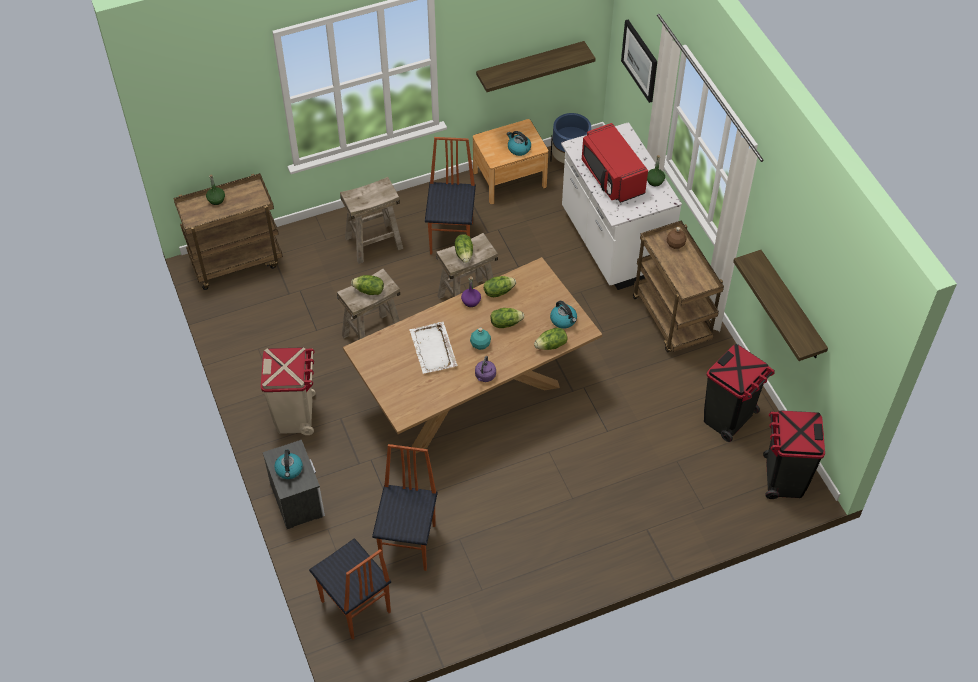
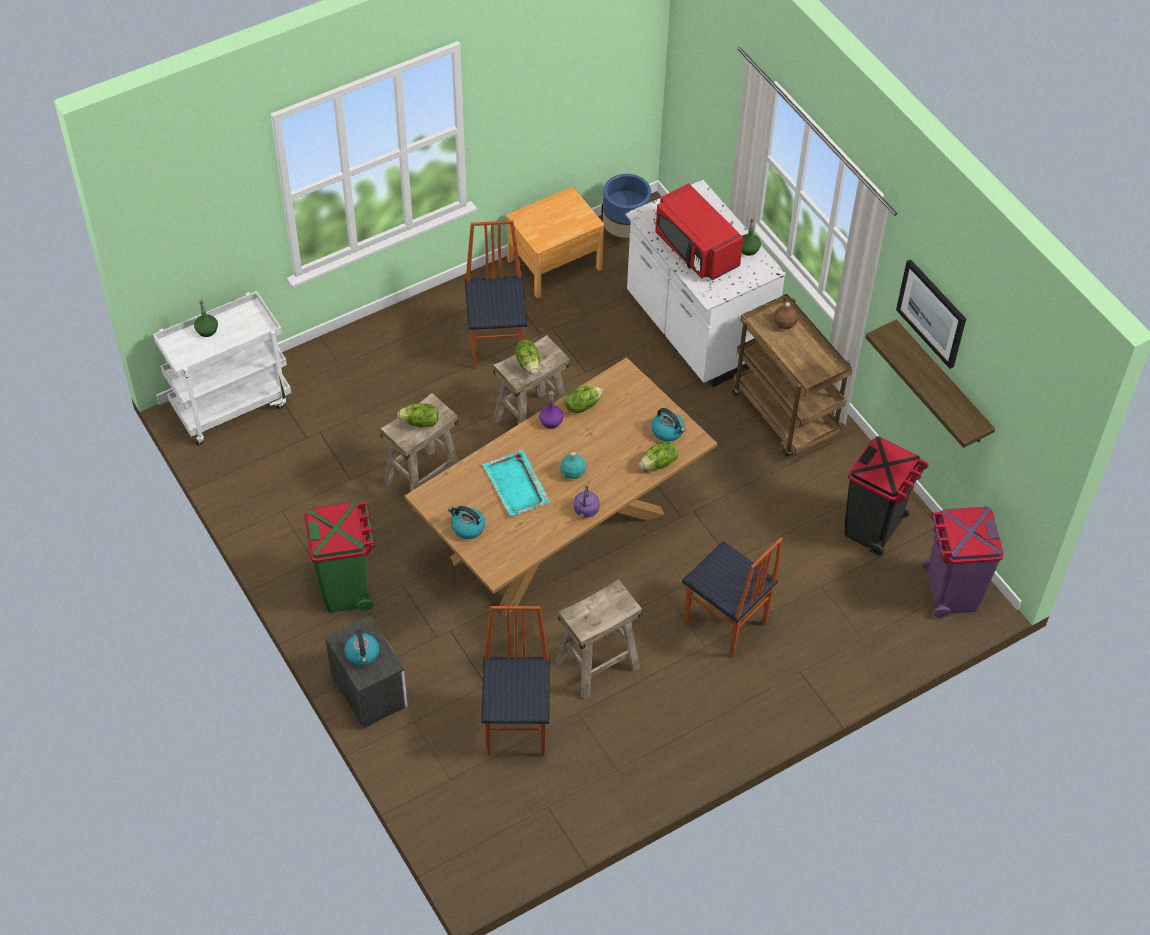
camera: 10 degrees left, 0 degrees up
brown cart [173,173,283,290] -> white cart [153,291,291,446]
beige trash can [261,347,316,435] -> green trash can [304,502,375,613]
chair [309,538,391,640] -> chair moved to [682,537,783,658]
beige stool [340,177,403,264] -> beige stool moved to [555,579,642,699]
white tray [409,322,457,374] -> turquoise tray [482,450,551,516]
shelf [476,41,596,92] -> none
lettuce [490,308,524,328] -> none
kettle [507,131,531,156] -> kettle moved to [448,506,485,539]
picture [621,20,657,103] -> picture moved to [896,259,966,369]
black trash can [763,410,825,499] -> purple trash can [923,507,1004,618]

